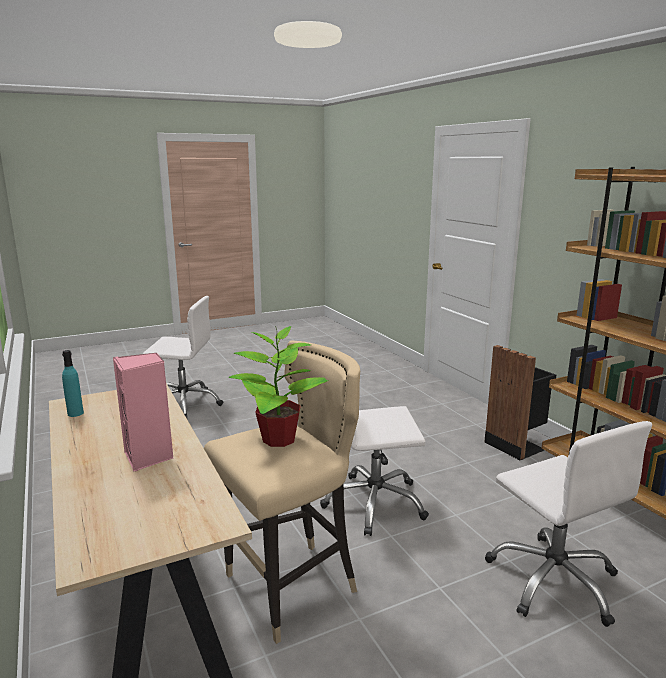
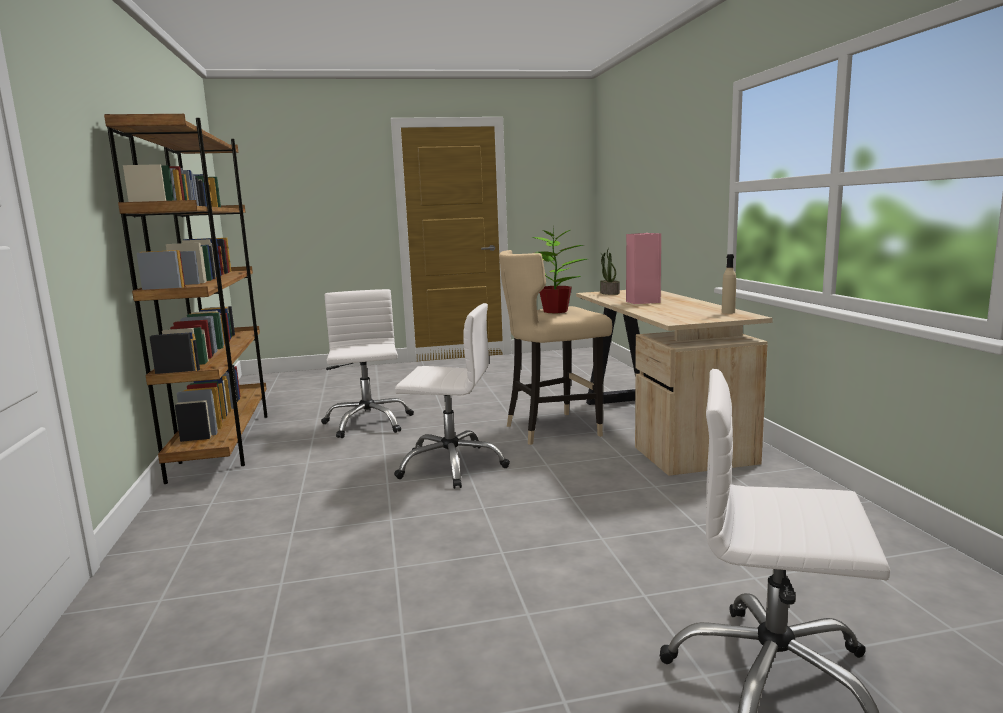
camera: 165 degrees left, 5 degrees down
turquoise bottle [62,350,84,417] -> beige bottle [722,254,736,314]
black trash can [484,345,556,460] -> none
none -> potted plant [600,248,620,295]

